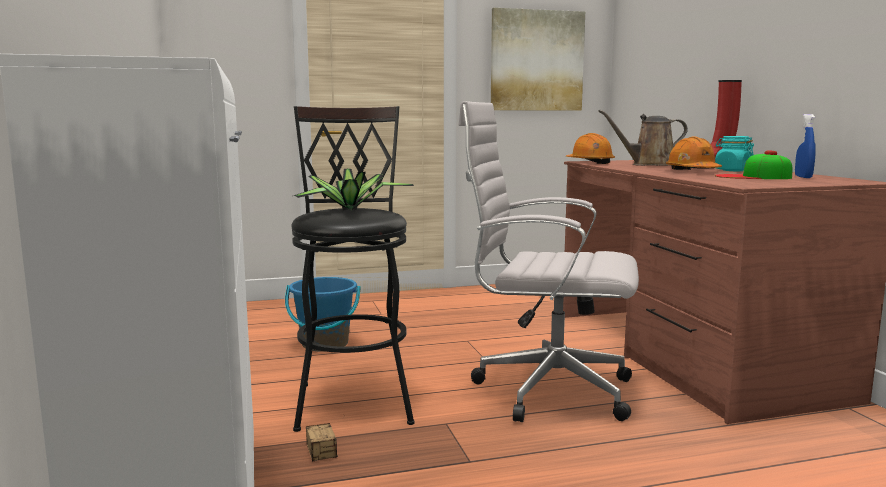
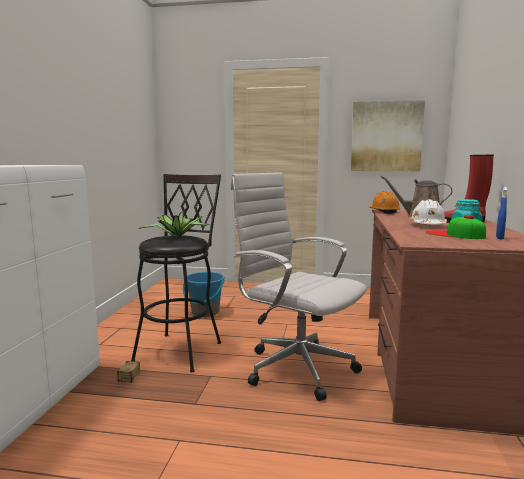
camera: 25 degrees right, 0 degrees up
orange hard hat [666,137,722,170] -> white hard hat [410,199,447,224]

